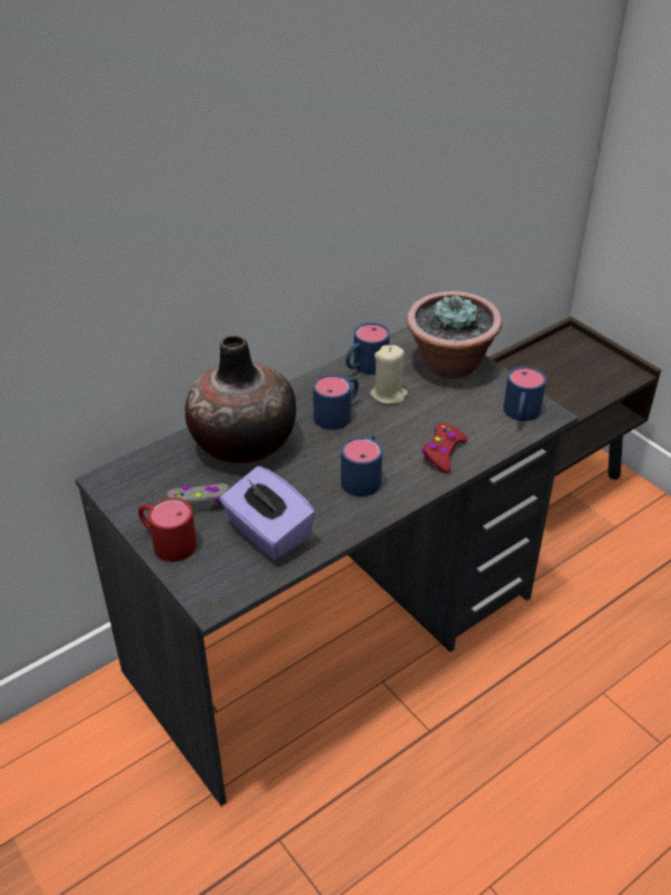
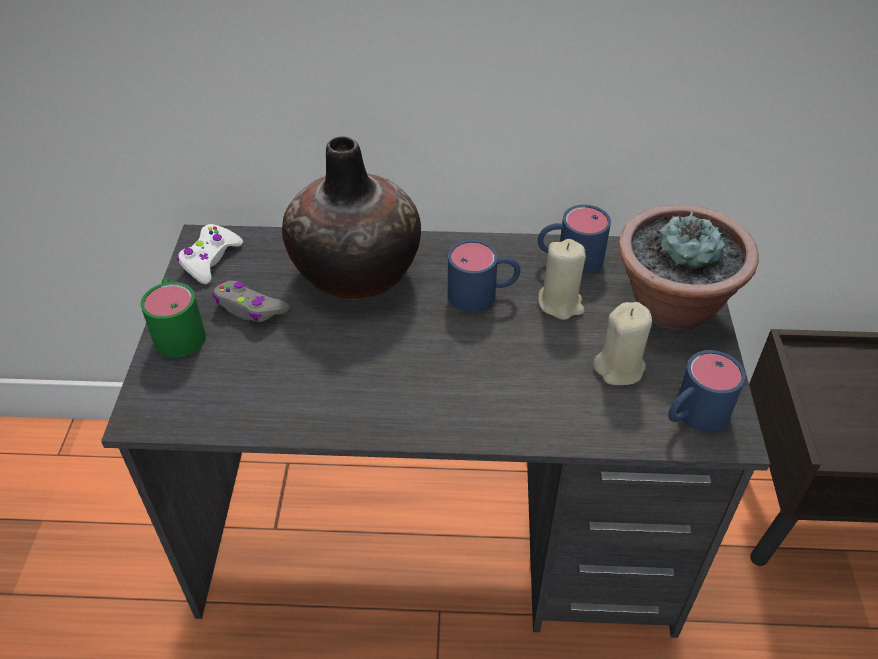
camera: 40 degrees right, 5 degrees up
red mug [138,498,197,562] -> green mug [141,278,206,358]
purple tissue box [220,466,316,560] -> none
blue mug [341,434,382,496] -> none
red game controller [422,423,468,473] -> none
none -> white game controller [177,224,243,284]
none -> beige candle [593,302,652,385]

